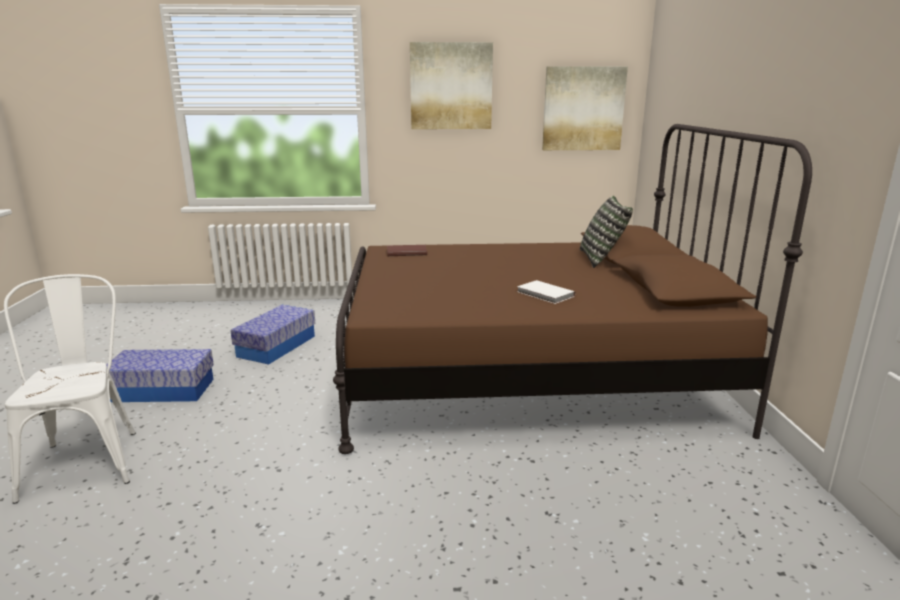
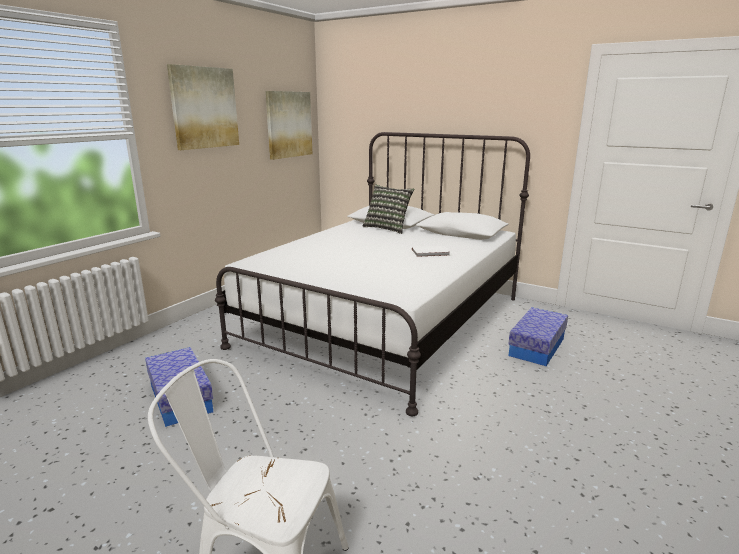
camera: 55 degrees left, 0 degrees up
storage box [107,349,214,402] -> storage box moved to [508,307,568,366]
brown bed [333,124,812,454] -> white bed [215,132,530,416]
brown book [387,245,427,256] -> none

